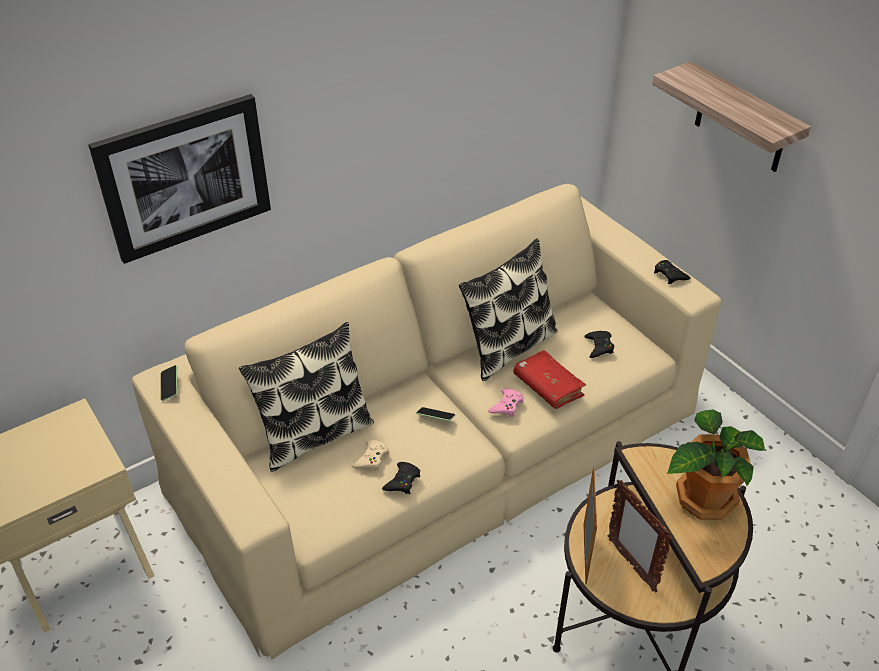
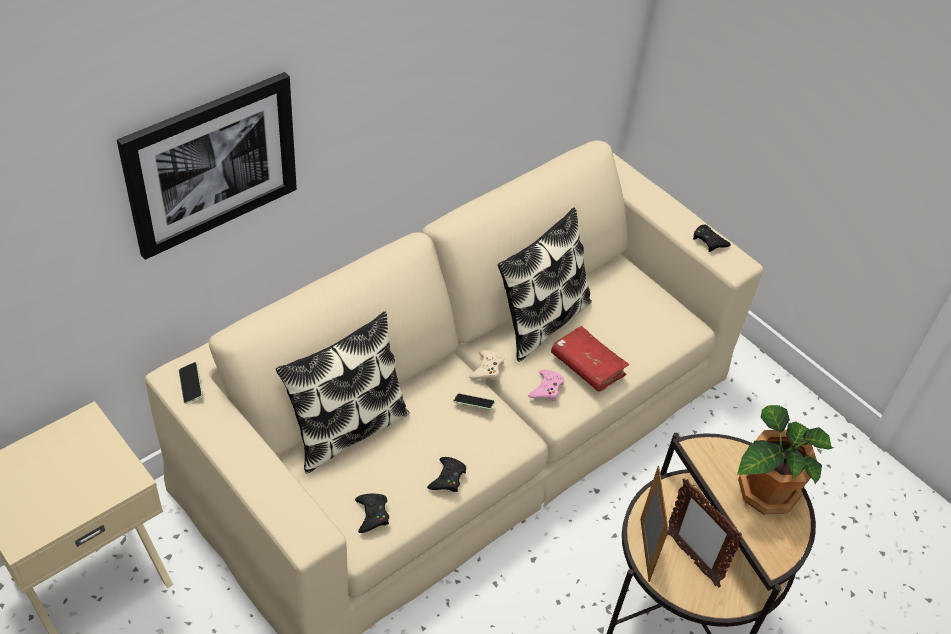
camera: 10 degrees left, 5 degrees up
beige game controller [352,440,389,471] -> beige game controller moved to [469,350,504,380]
black game controller [584,331,614,358] -> black game controller moved to [355,494,389,533]
shelf [652,61,811,172] -> none

